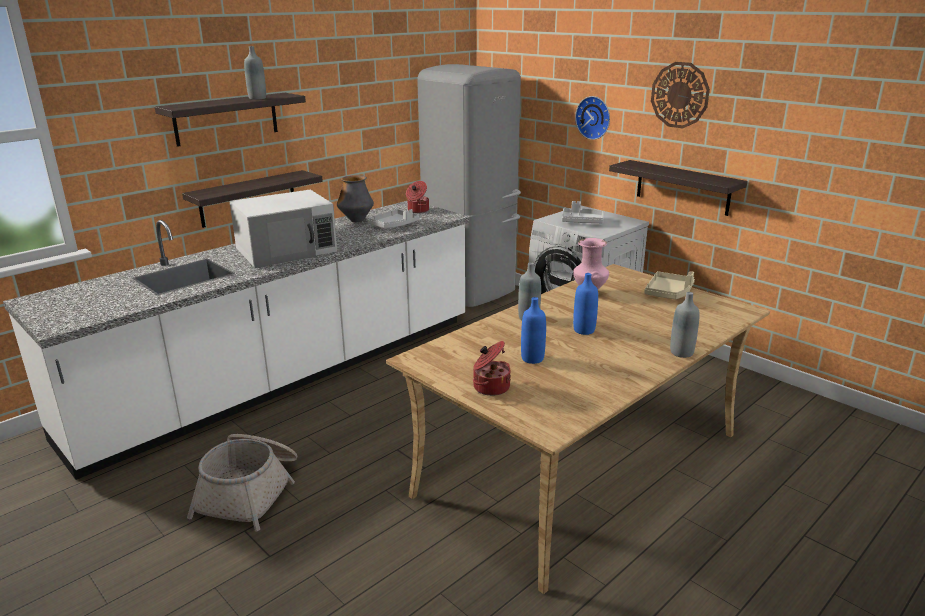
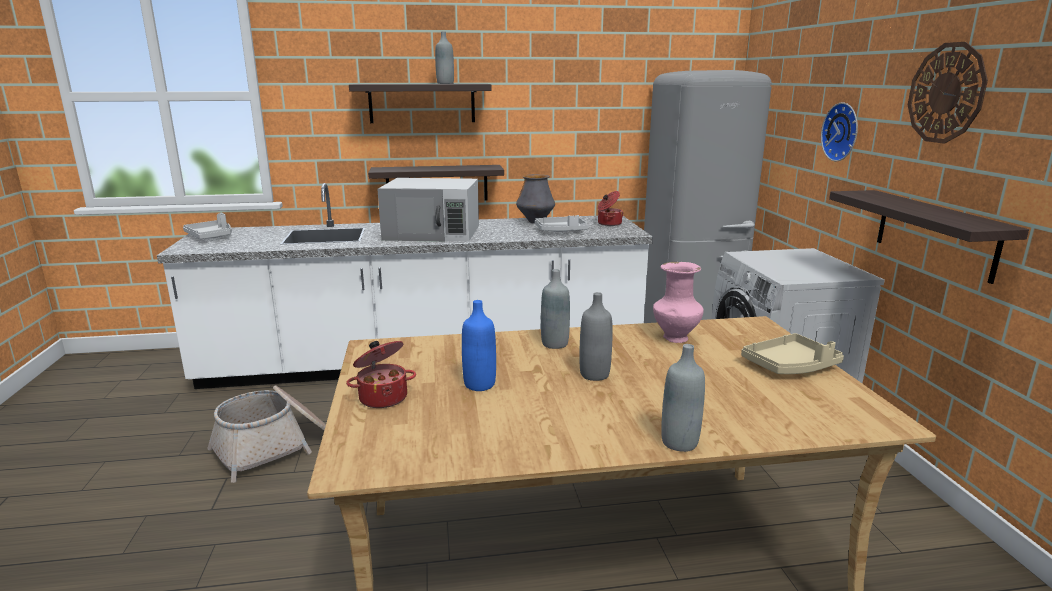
camera: 35 degrees right, 5 degrees down
grey tray [562,201,604,223] -> grey tray moved to [183,213,232,239]
blue bottle [573,273,598,335] -> grey bottle [579,292,613,381]

